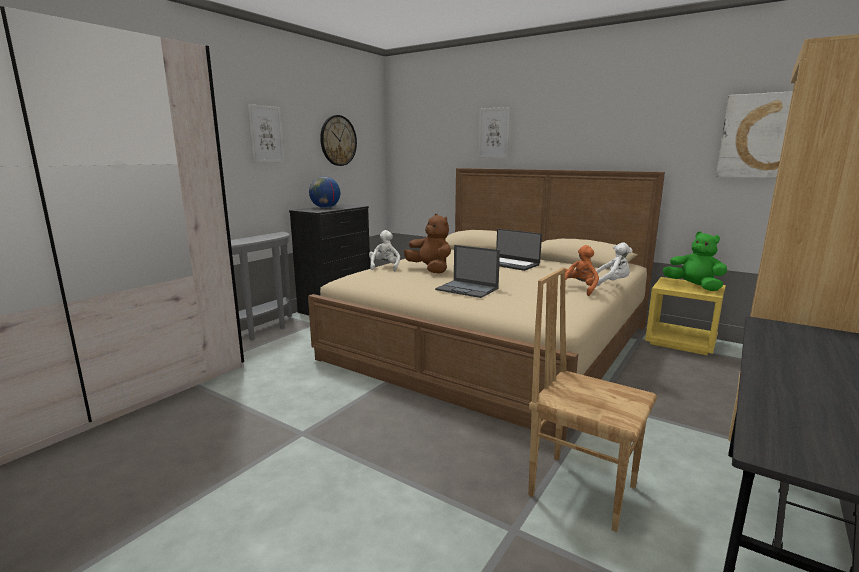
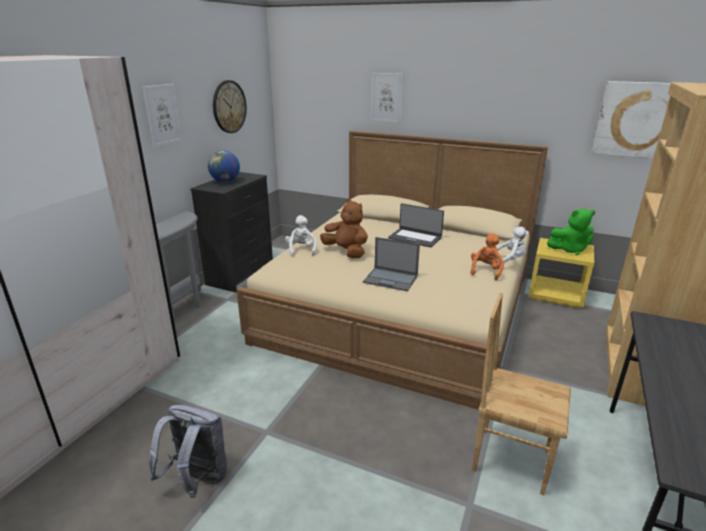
camera: 10 degrees left, 10 degrees up
green plush toy [663,232,727,291] -> green plush toy turned 135 degrees clockwise [547,209,595,255]
none -> grey backpack [149,405,227,498]

